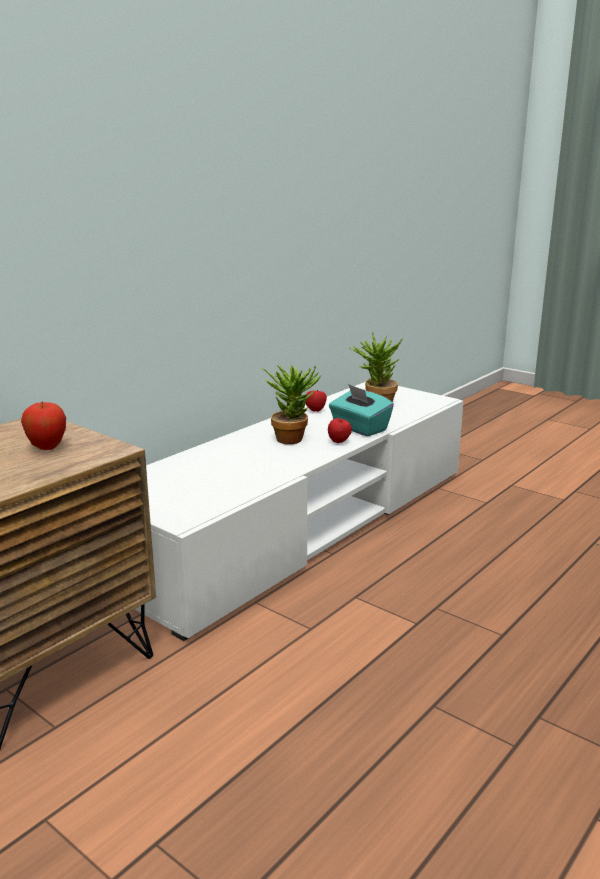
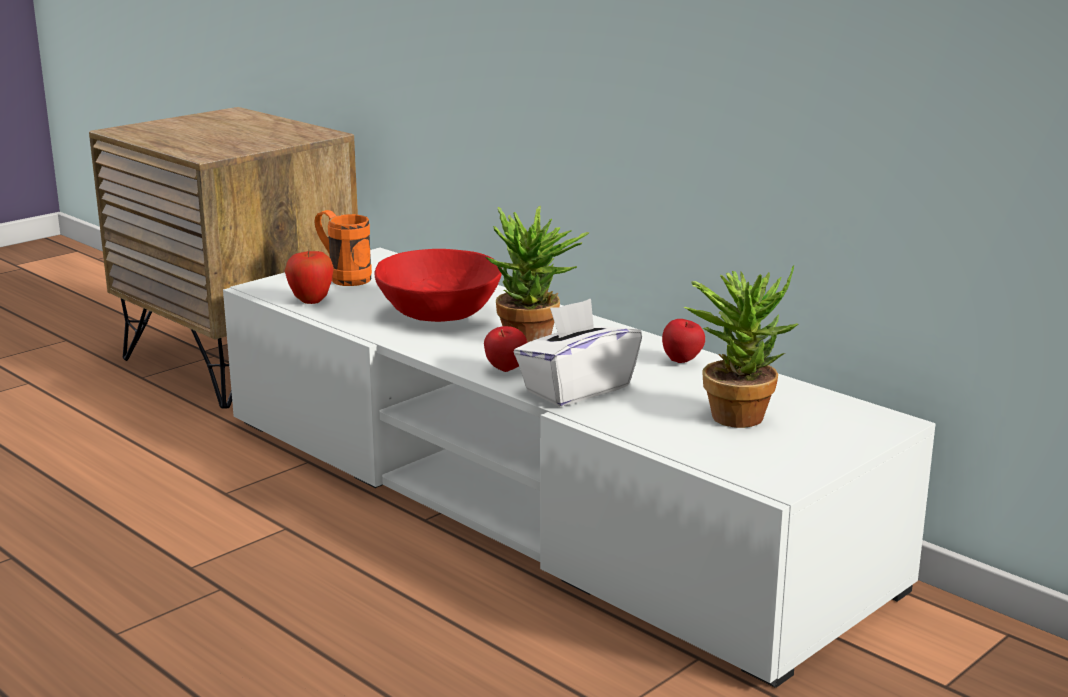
camera: 95 degrees right, 0 degrees up
apple [21,402,66,450] -> apple moved to [285,250,334,304]
turquoise tissue box [329,384,394,436] -> white tissue box [514,299,642,407]
none -> orange mug [314,210,372,286]
none -> red bowl [375,249,502,322]

